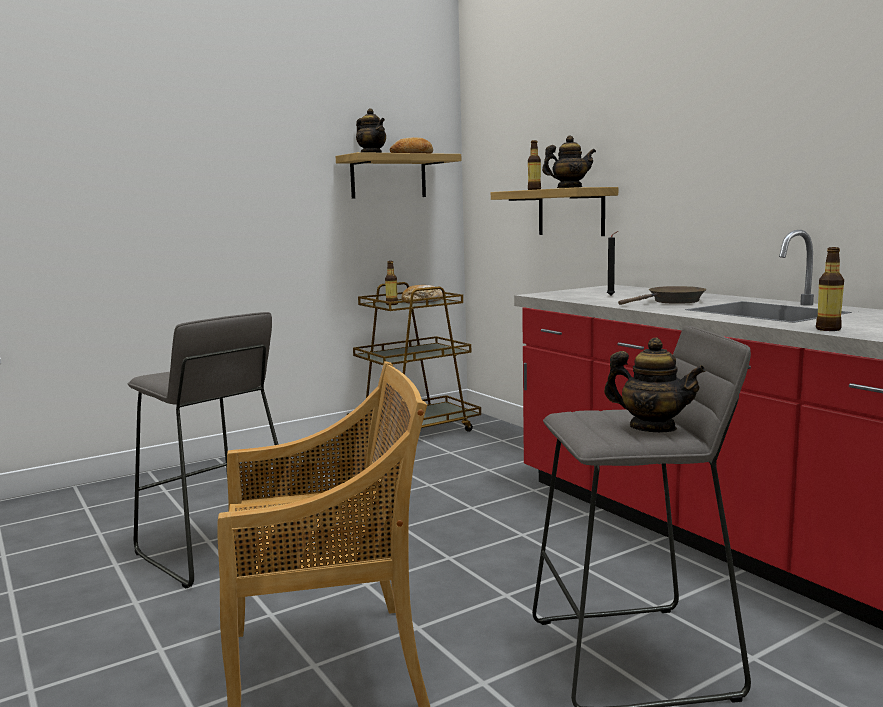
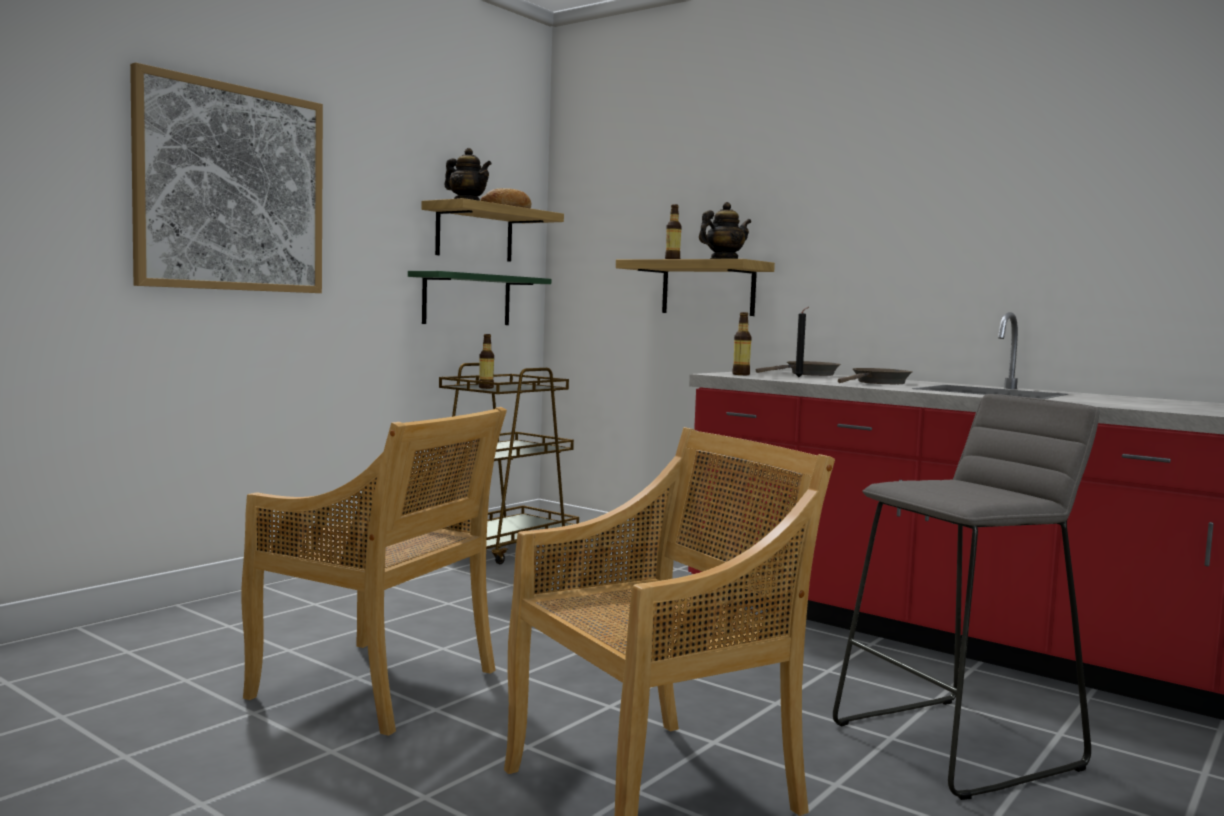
camera: 20 degrees left, 5 degrees down
grey stool [128,312,290,589] -> beige chair [241,407,507,736]
bread [401,285,443,304] -> none
teapot [604,338,706,432] -> none
bottle [816,247,844,331] -> bottle moved to [732,312,752,375]
none -> picture [130,63,323,293]
none -> green shelf [408,271,551,325]
none -> brown frying pan [756,361,841,376]

